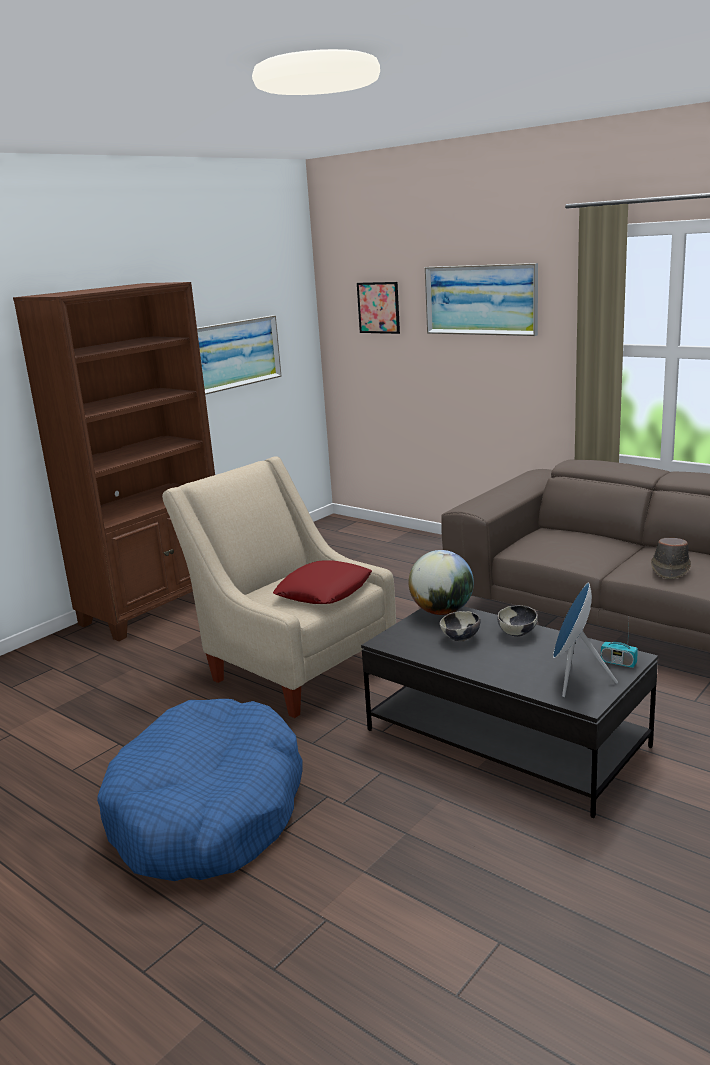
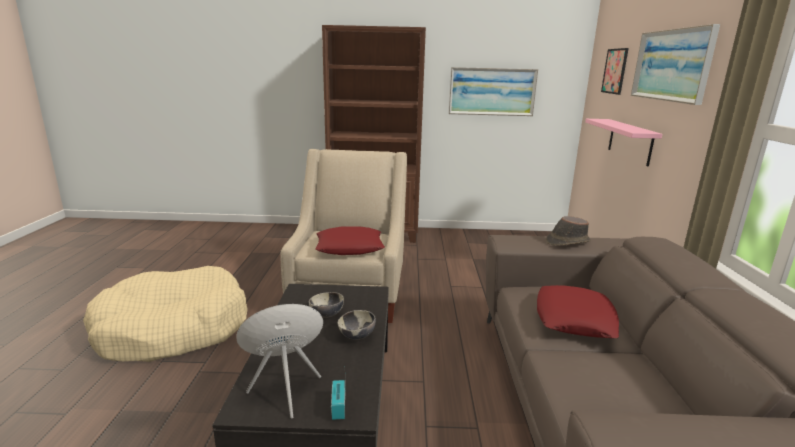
camera: 50 degrees right, 0 degrees up
blue dog bed [97,699,302,881] -> beige dog bed [83,266,248,362]
globe [409,550,474,615] -> none
brown hat [651,538,691,579] -> brown hat moved to [546,216,591,246]
none -> red pillow [537,285,619,338]
none -> pink shelf [585,119,662,167]

